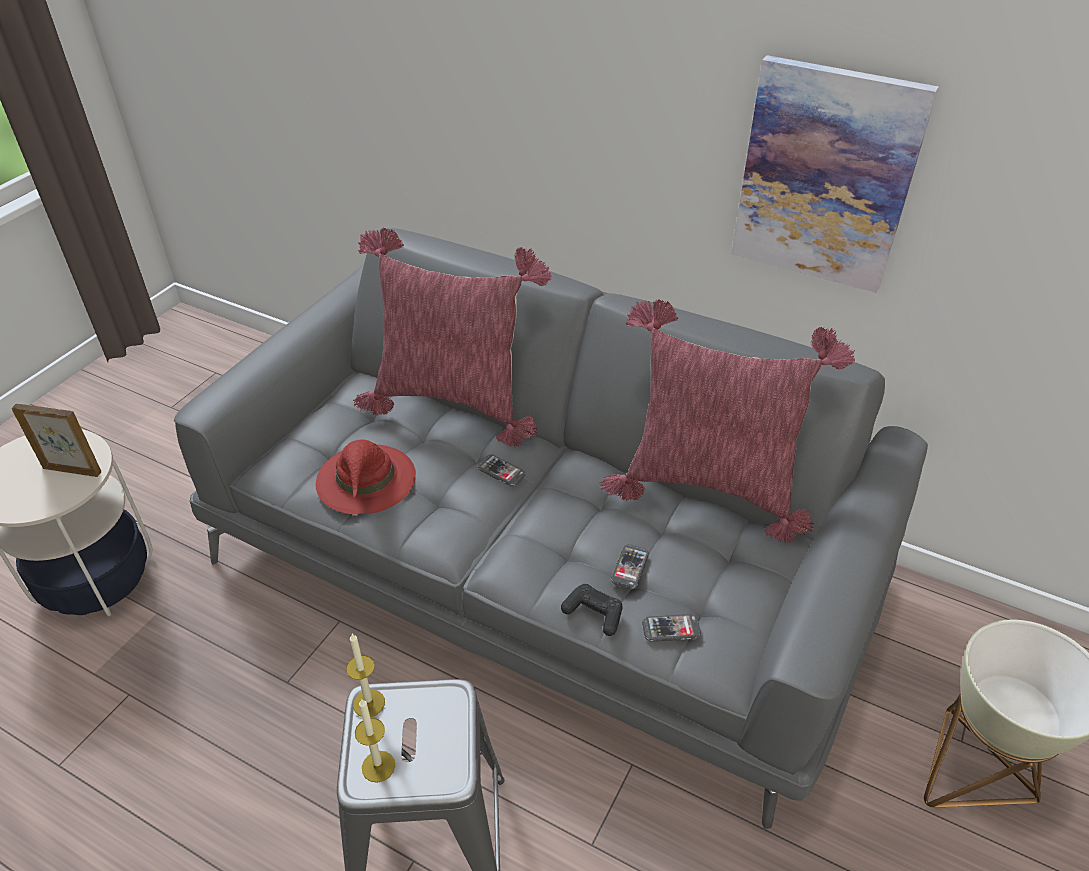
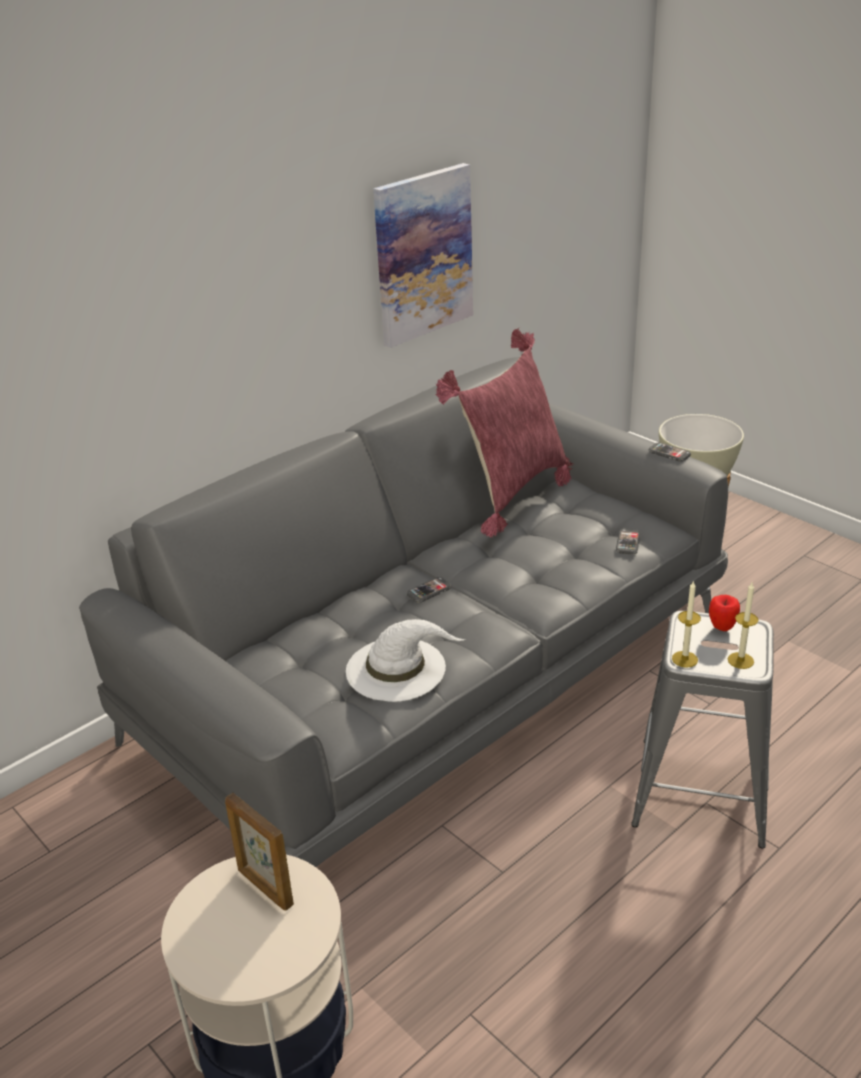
camera: 70 degrees left, 10 degrees down
picture frame [12,404,101,477] -> picture frame turned 75 degrees counterclockwise [225,793,294,910]
red hat [315,439,416,514] -> white hat [346,619,466,702]
red pillow [353,228,551,448] -> none
black game controller [561,584,622,636] -> none
phone [611,544,649,589] -> phone moved to [649,442,691,462]
none -> apple [709,595,740,631]

